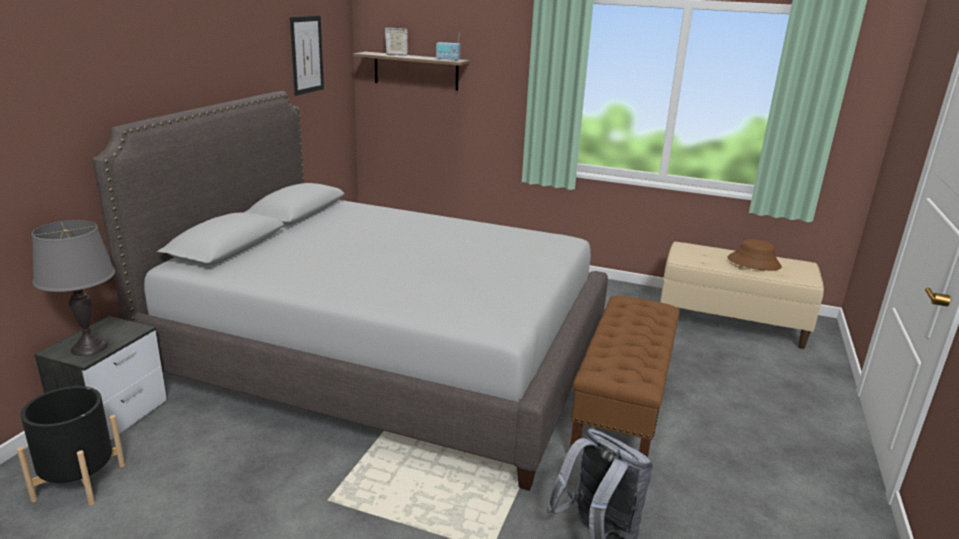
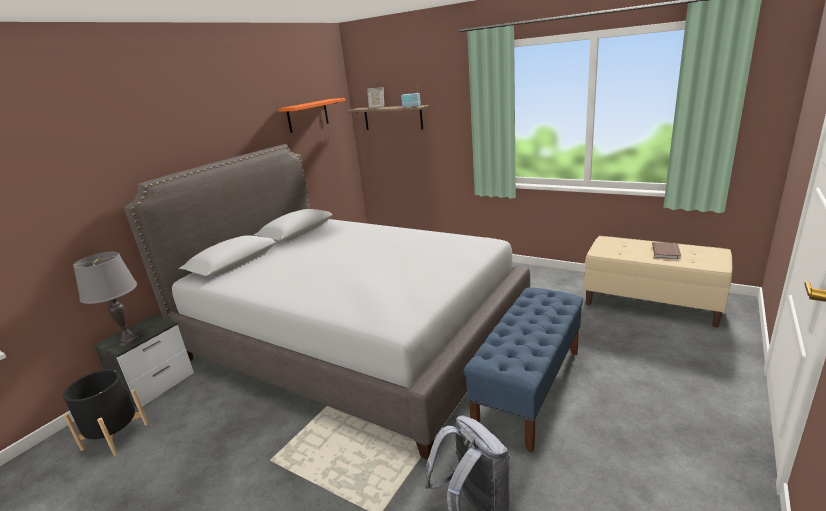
camera: 15 degrees right, 0 degrees up
picture [290,16,324,96] -> orange shelf [279,98,346,133]
brown bench [570,296,680,457] -> blue bench [464,287,583,453]
brown hat [727,239,782,271] -> brown book [652,242,681,259]

